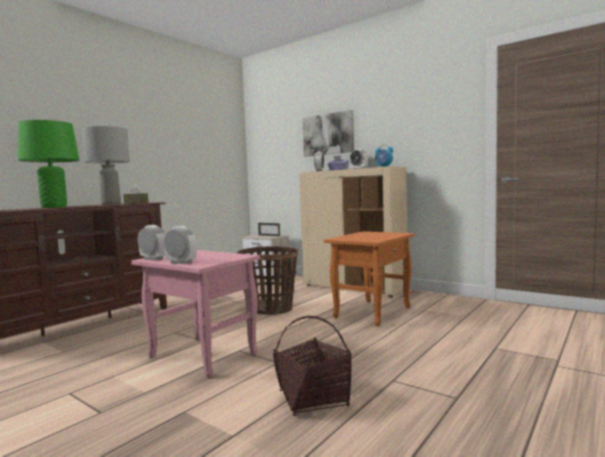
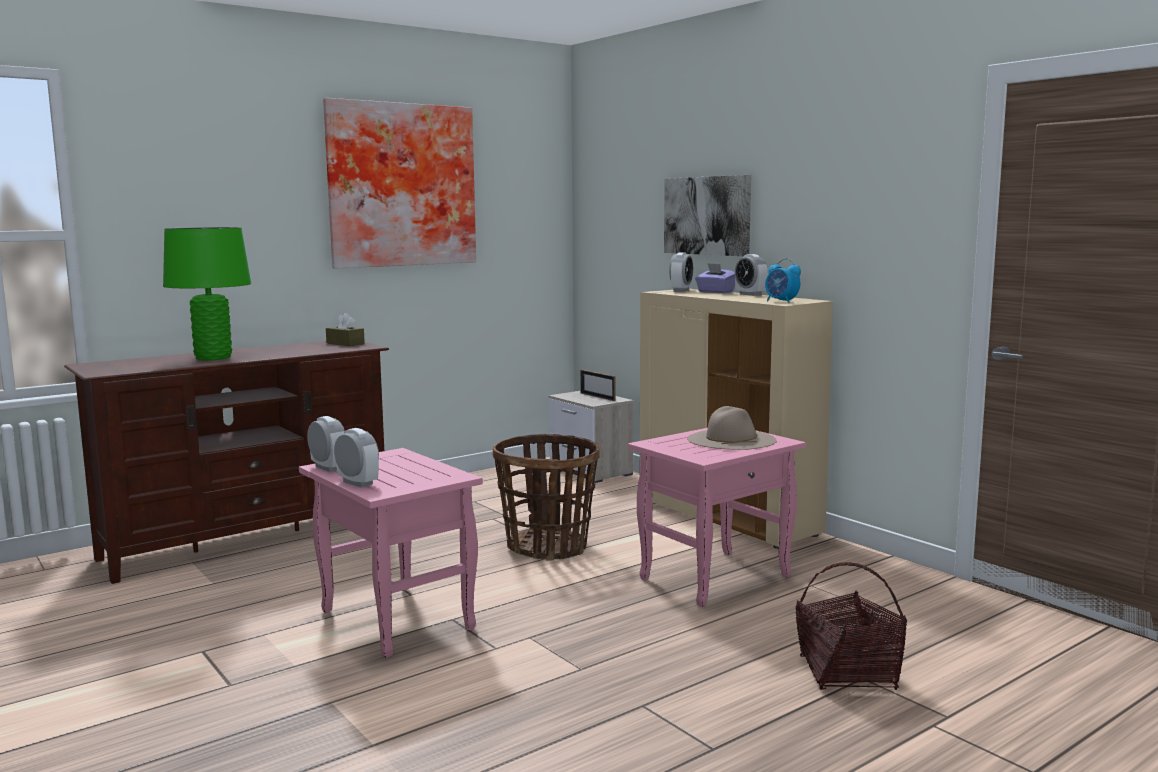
camera: 15 degrees right, 5 degrees up
grey table lamp [82,126,130,205] -> none
basket [273,316,352,416] -> basket moved to [796,562,907,690]
orange side table [324,231,414,326] -> pink side table [628,428,806,607]
none -> picture [323,98,476,269]
none -> beige hat [687,406,777,450]

